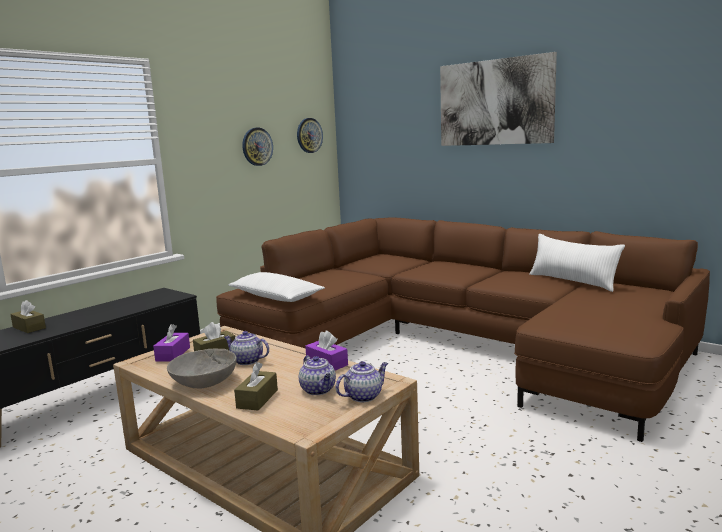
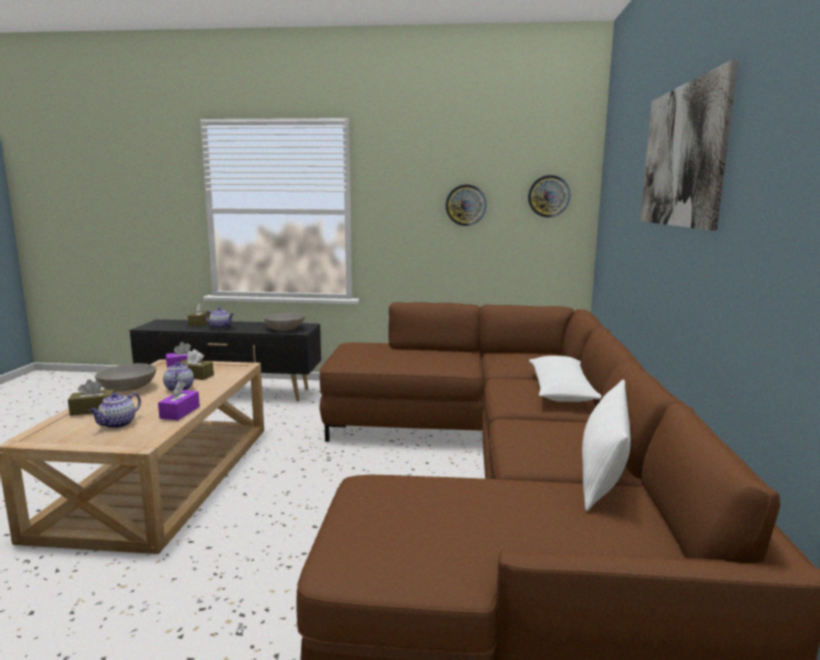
camera: 55 degrees right, 0 degrees up
white pillow [228,272,325,302] -> white pillow moved to [529,356,601,402]
teapot [336,361,388,402] -> teapot moved to [205,308,234,329]
none -> grey bowl [264,313,305,331]

